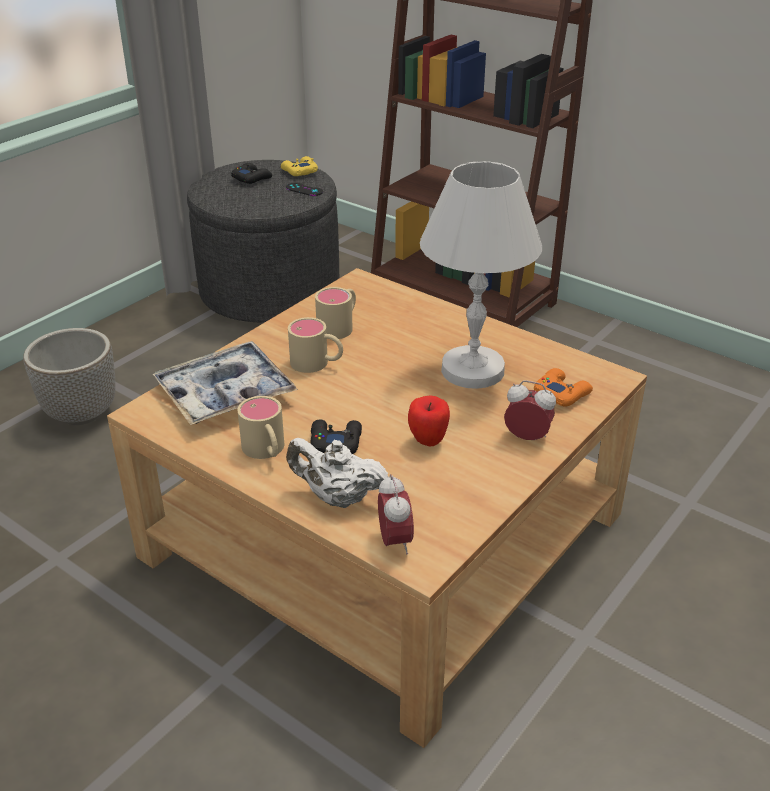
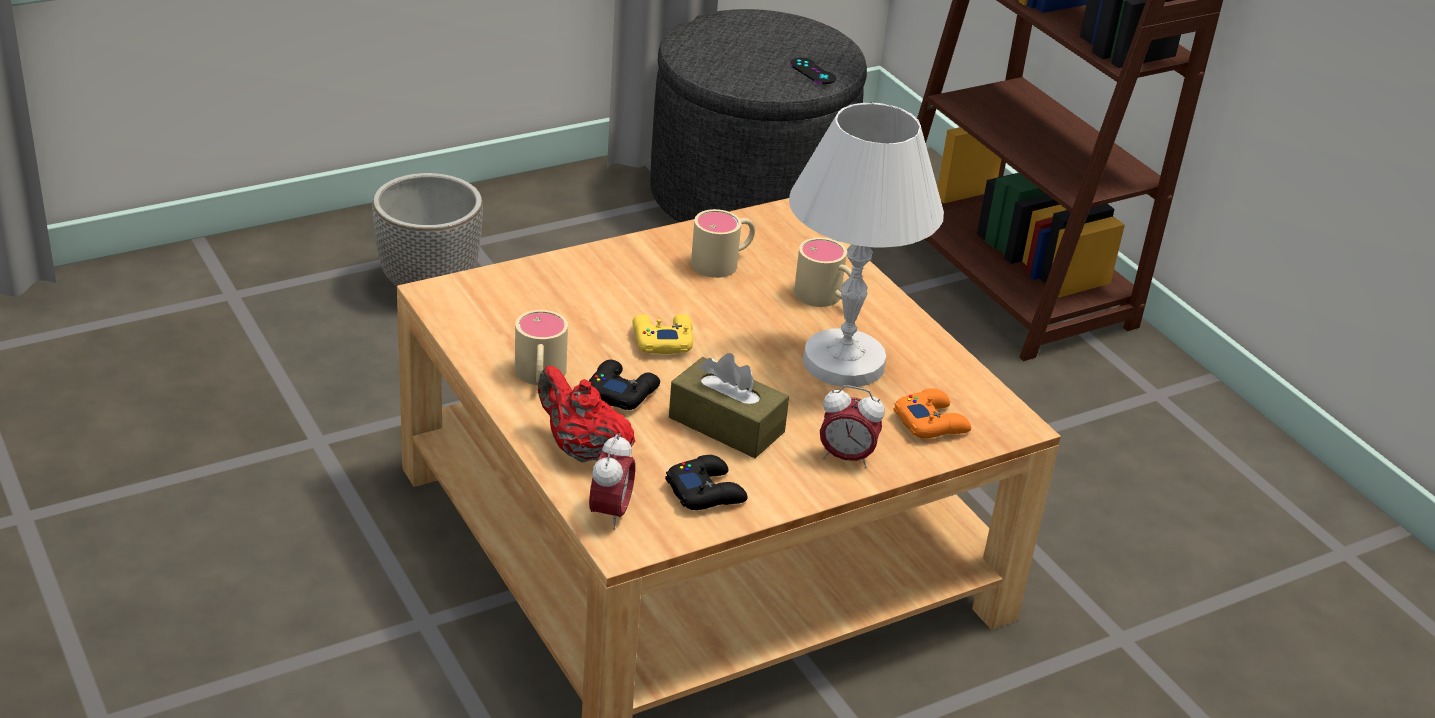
camera: 20 degrees right, 0 degrees up
tray [153,341,298,425] -> none
black game controller [231,163,272,184] -> black game controller moved to [665,455,748,510]
yellow game controller [281,156,318,176] -> yellow game controller moved to [632,314,693,354]
white teapot [286,438,388,508] -> red teapot [538,366,635,463]
beige mug [288,317,343,373] -> beige mug moved to [794,238,852,307]
apple [408,395,450,446] -> brown tissue box [669,353,789,458]
alarm clock [504,380,556,440] -> alarm clock turned 150 degrees clockwise [820,385,884,468]

